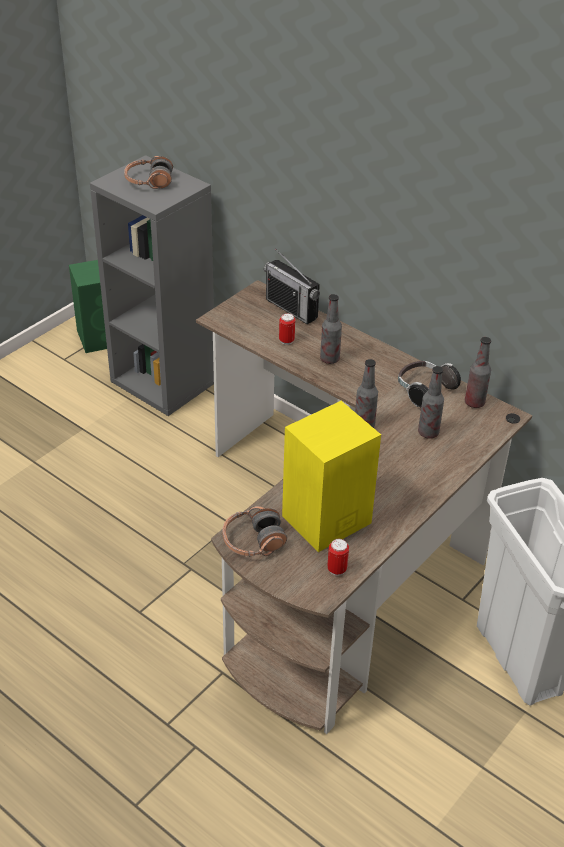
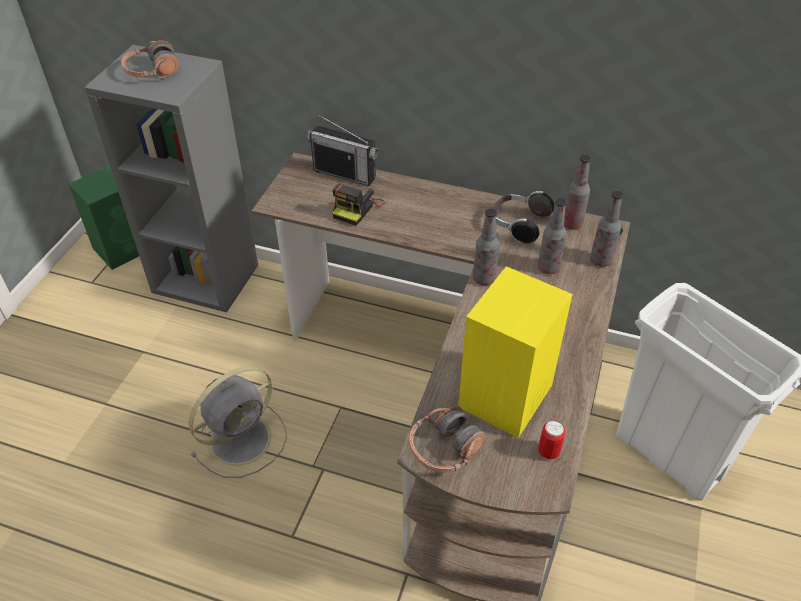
camera: 20 degrees left, 5 degrees up
can [279,313,295,345] -> camera [333,183,385,226]
bottle [320,294,342,364] -> bottle moved to [590,191,623,267]
none -> grey fan [188,366,287,478]

